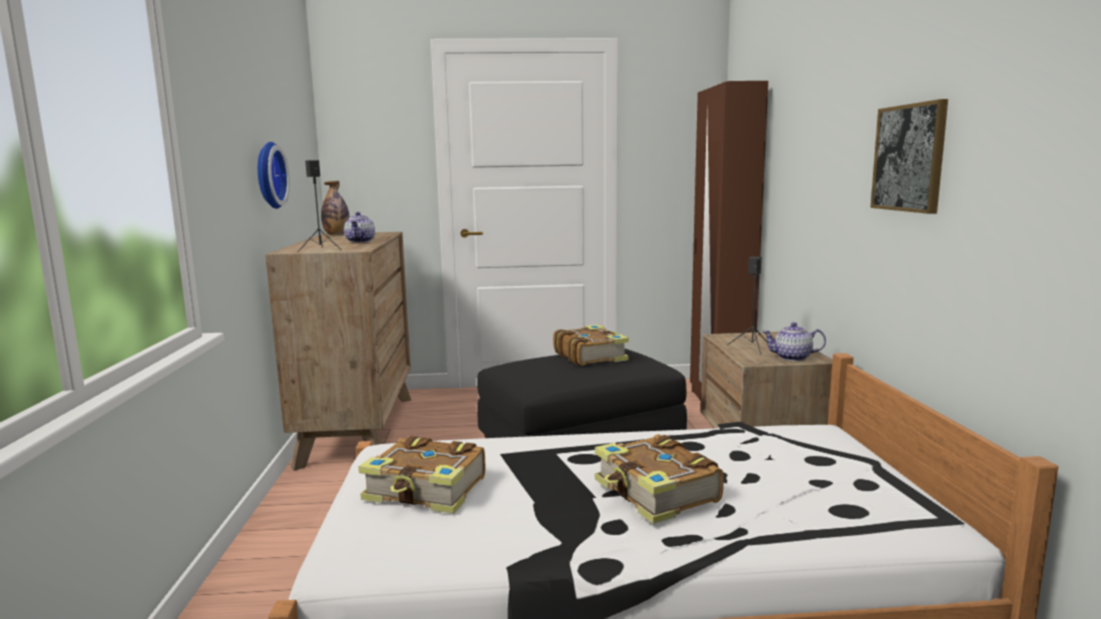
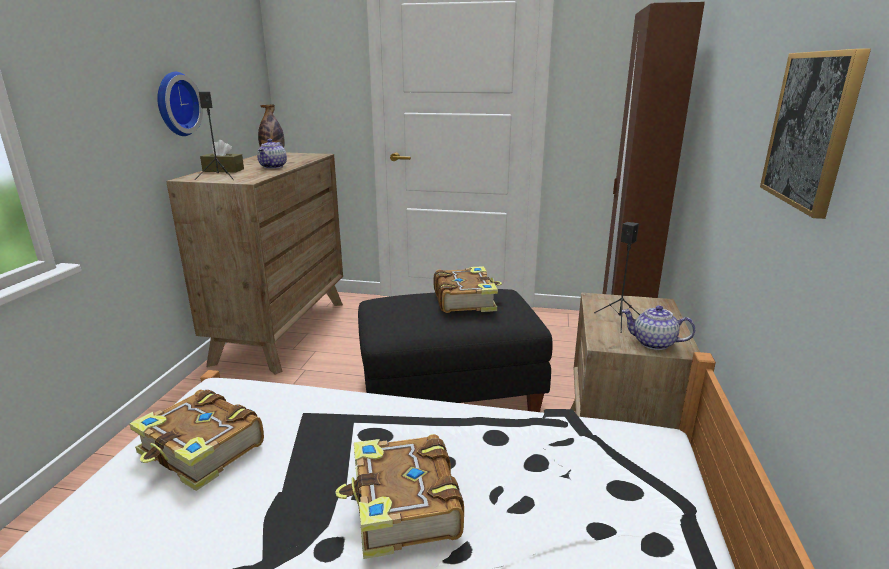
camera: 15 degrees right, 10 degrees up
none -> brown tissue box [200,140,244,172]

